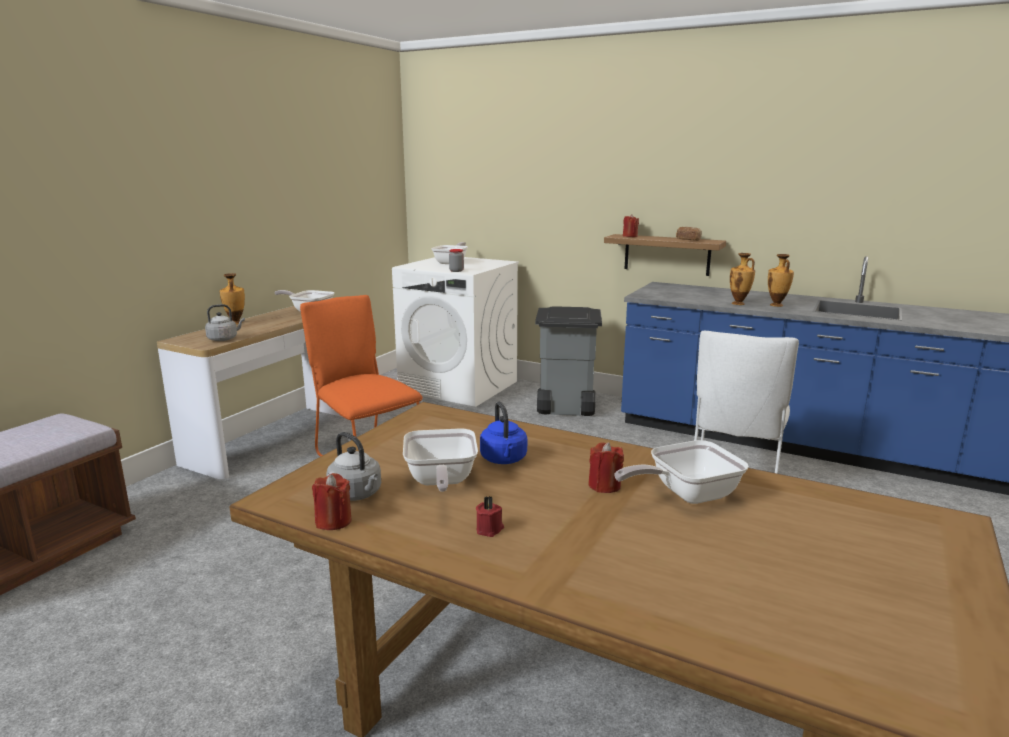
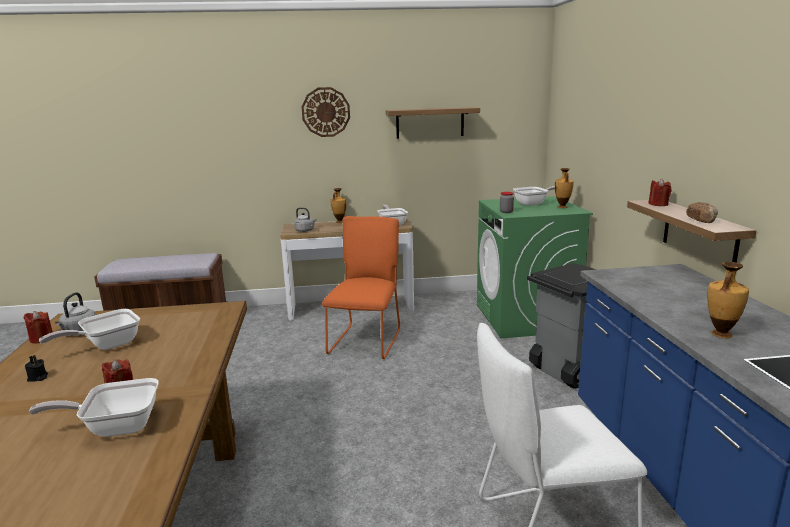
camera: 55 degrees right, 0 degrees up
white washing machine [392,257,519,407] -> green washing machine [477,196,593,338]
red candle [476,496,504,537] -> black candle [25,355,48,382]
blue kettle [480,401,527,464] -> none
frying pan [614,440,749,504] -> frying pan turned 45 degrees counterclockwise [29,378,159,437]
vase [730,253,755,305] -> vase moved to [555,168,574,208]
none -> wall clock [301,87,350,137]
none -> shelf [386,107,480,139]

